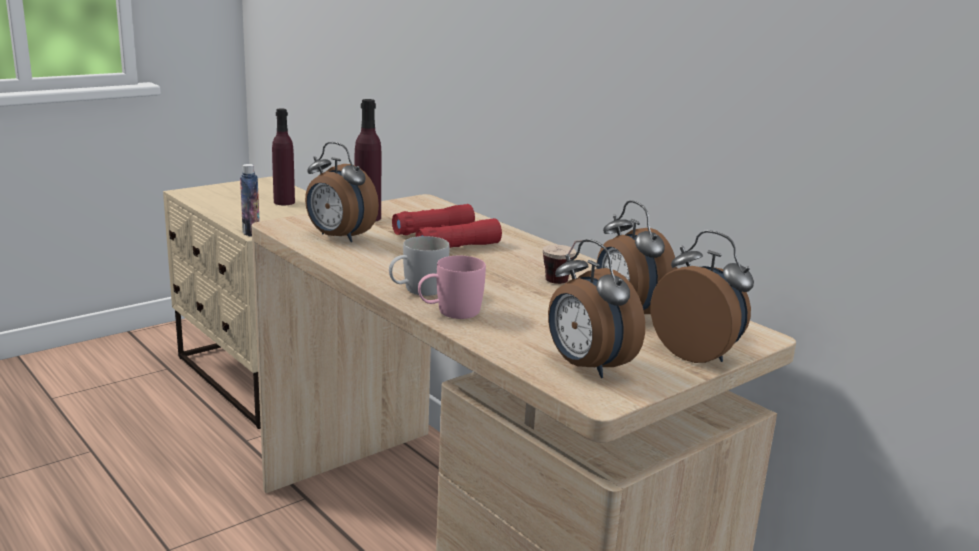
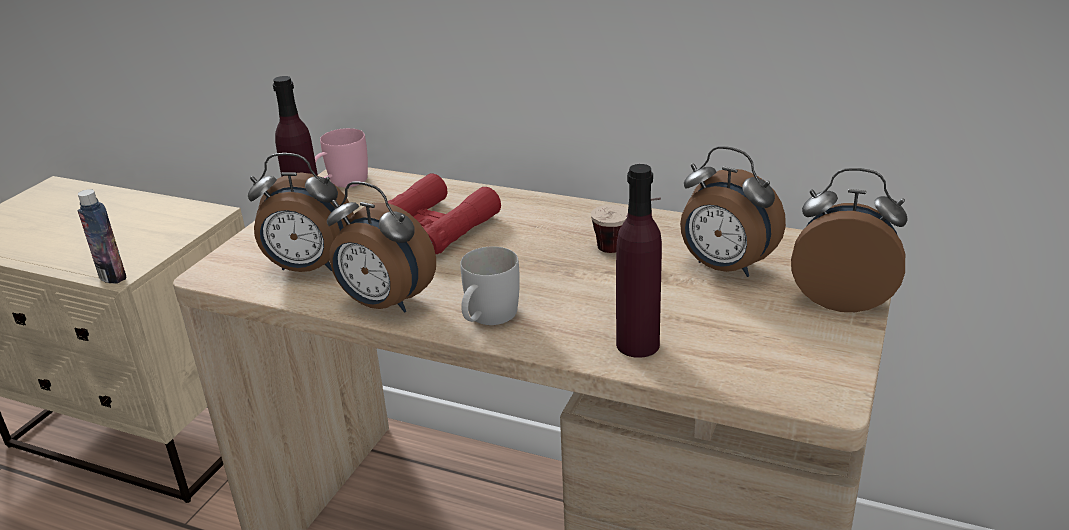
camera: 25 degrees left, 10 degrees up
purple bottle [272,108,295,205] -> purple bottle moved to [616,164,662,358]
pink mug [418,256,486,319] -> pink mug moved to [315,128,368,187]
alarm clock [548,239,645,378] -> alarm clock moved to [327,182,436,313]

